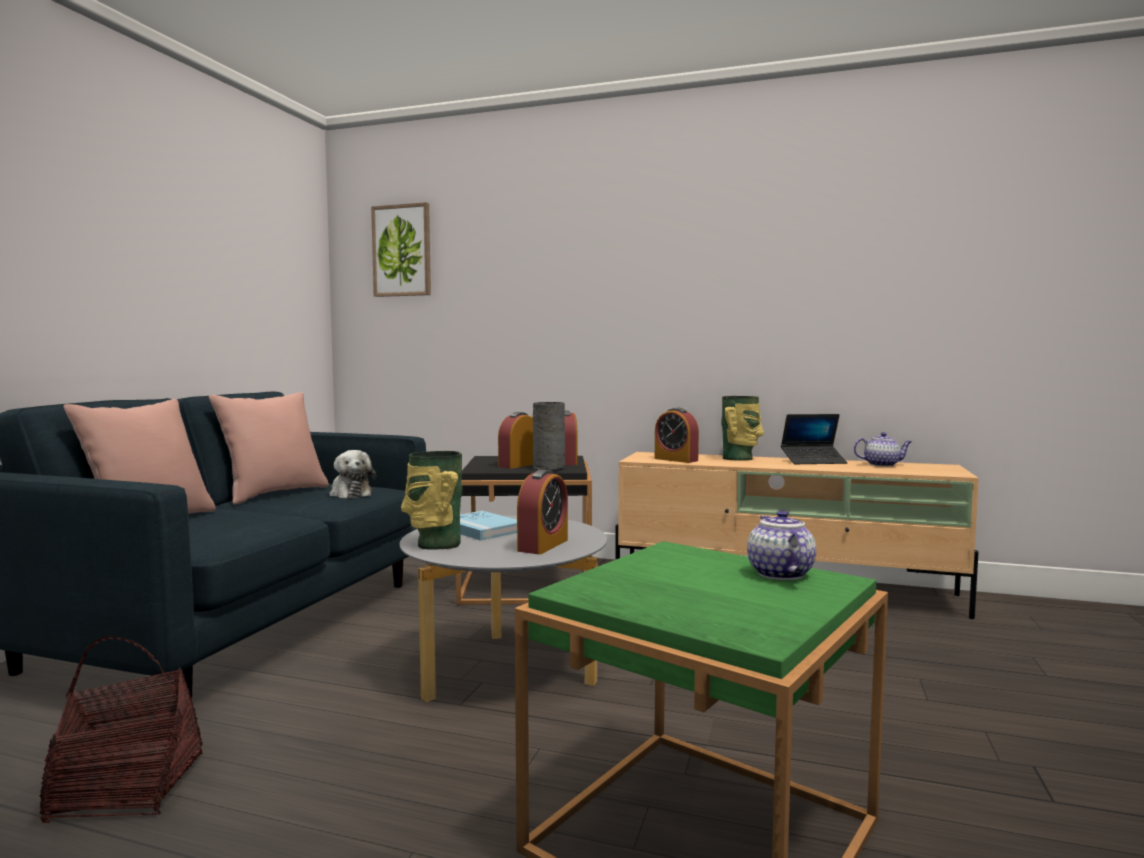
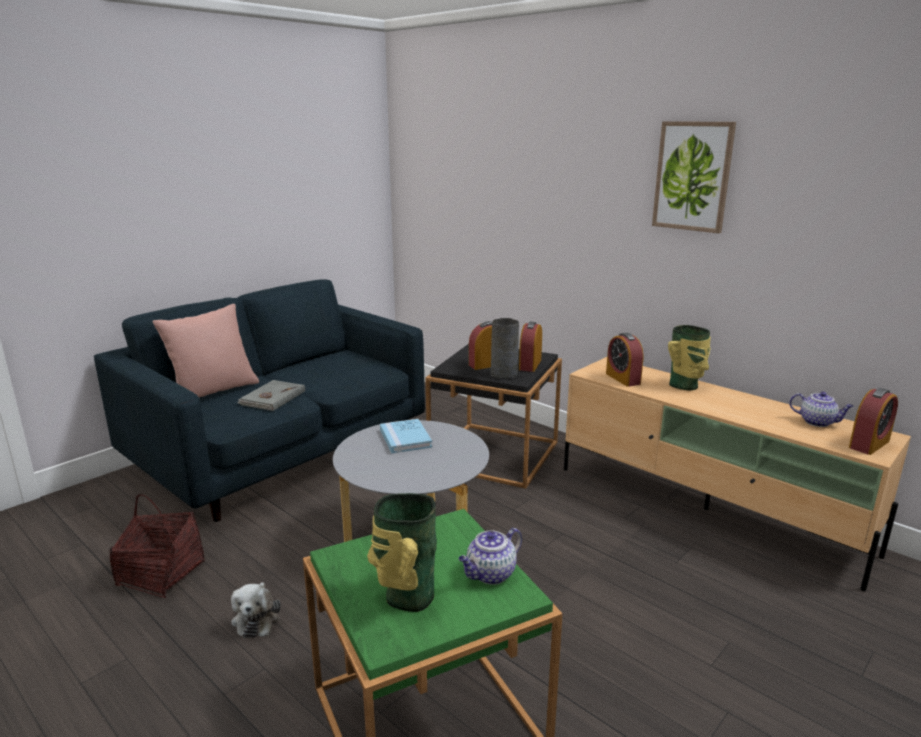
camera: 25 degrees right, 15 degrees up
pink pillow [209,392,329,505] -> none
plush toy [329,450,376,498] -> plush toy moved to [231,582,281,638]
picture [371,202,431,297] -> picture moved to [652,121,736,233]
vase [401,451,463,549] -> vase moved to [367,493,437,612]
alarm clock [517,469,568,554] -> alarm clock moved to [849,388,898,455]
teapot [747,510,816,580] -> teapot turned 150 degrees counterclockwise [459,528,522,584]
laptop [781,414,848,464] -> none
none -> grey book [237,380,305,411]

